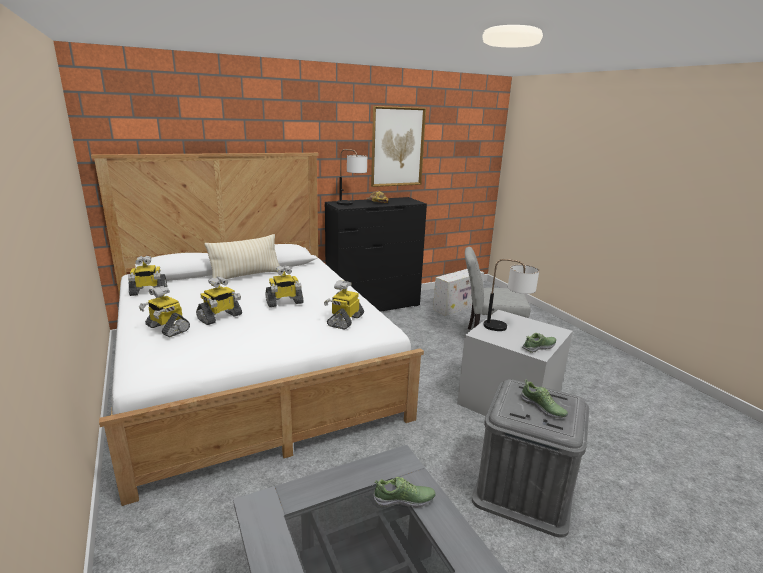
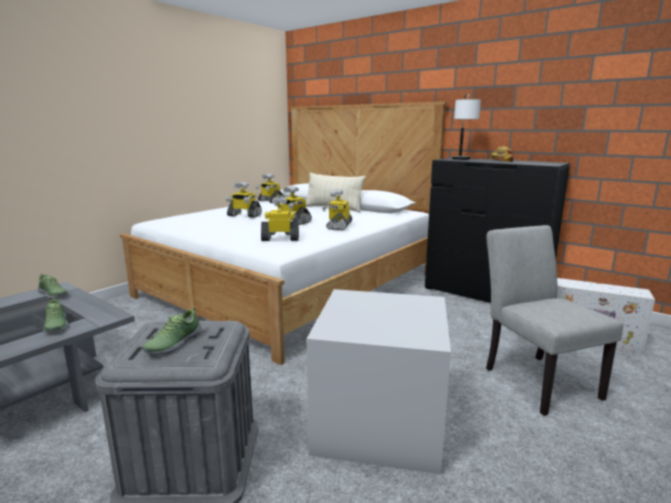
camera: 65 degrees right, 5 degrees down
toy robot [139,286,190,337] -> toy robot moved to [323,189,352,230]
picture [371,106,426,187] -> none
table lamp [483,259,539,331] -> none
shoe [522,333,556,353] -> shoe moved to [38,274,68,298]

